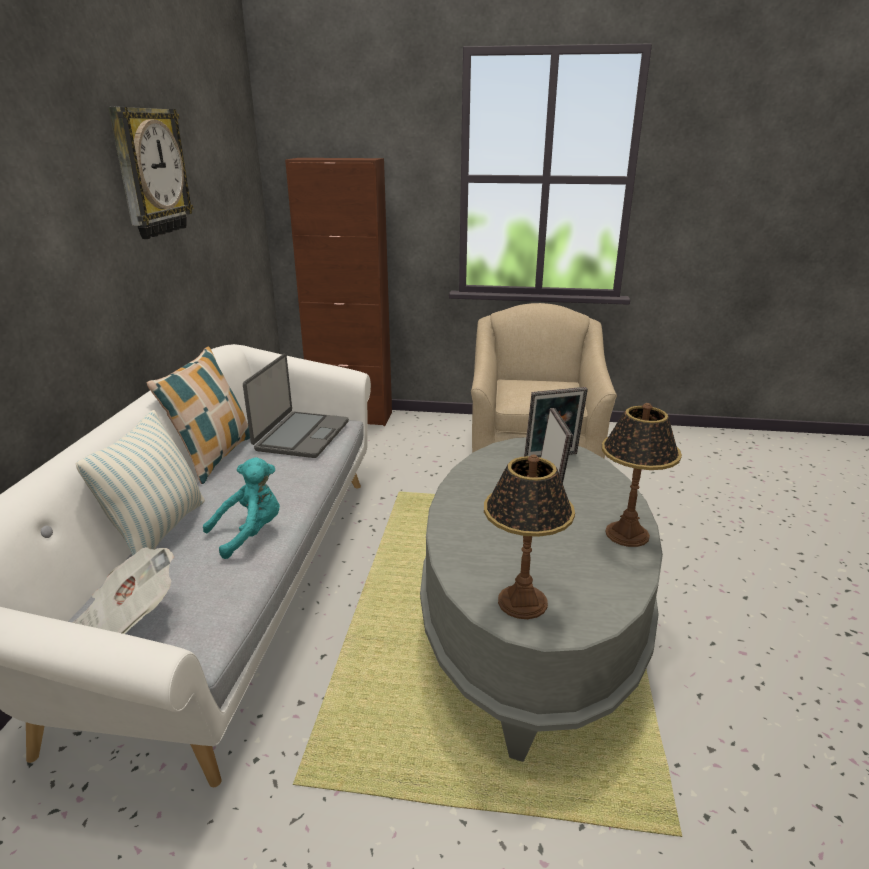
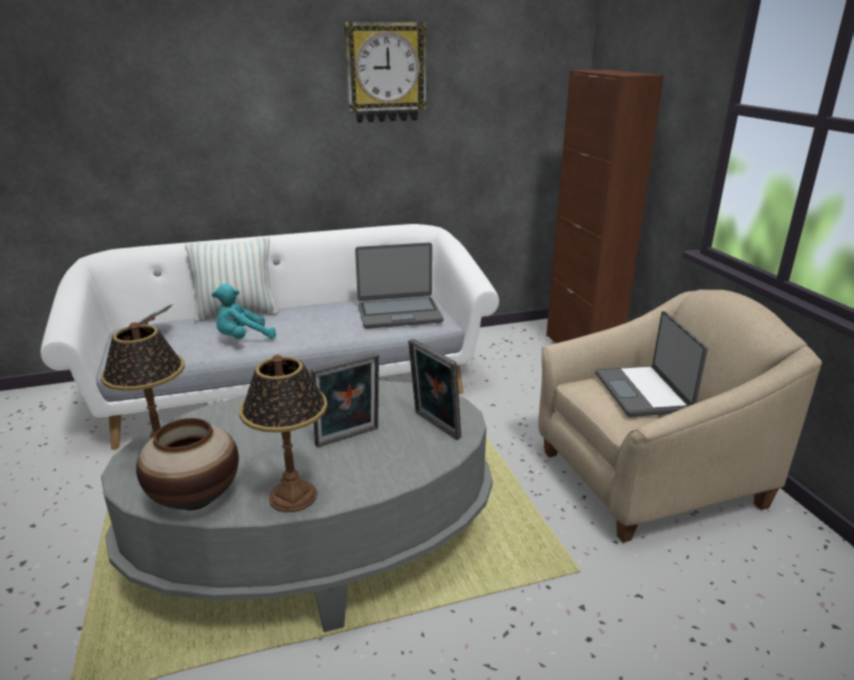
camera: 65 degrees right, 0 degrees up
pillow [147,347,250,484] -> none
turquoise plush toy [203,457,280,559] -> turquoise plush toy turned 120 degrees clockwise [211,284,276,339]
none -> vase [136,418,239,510]
none -> laptop [595,311,708,417]

